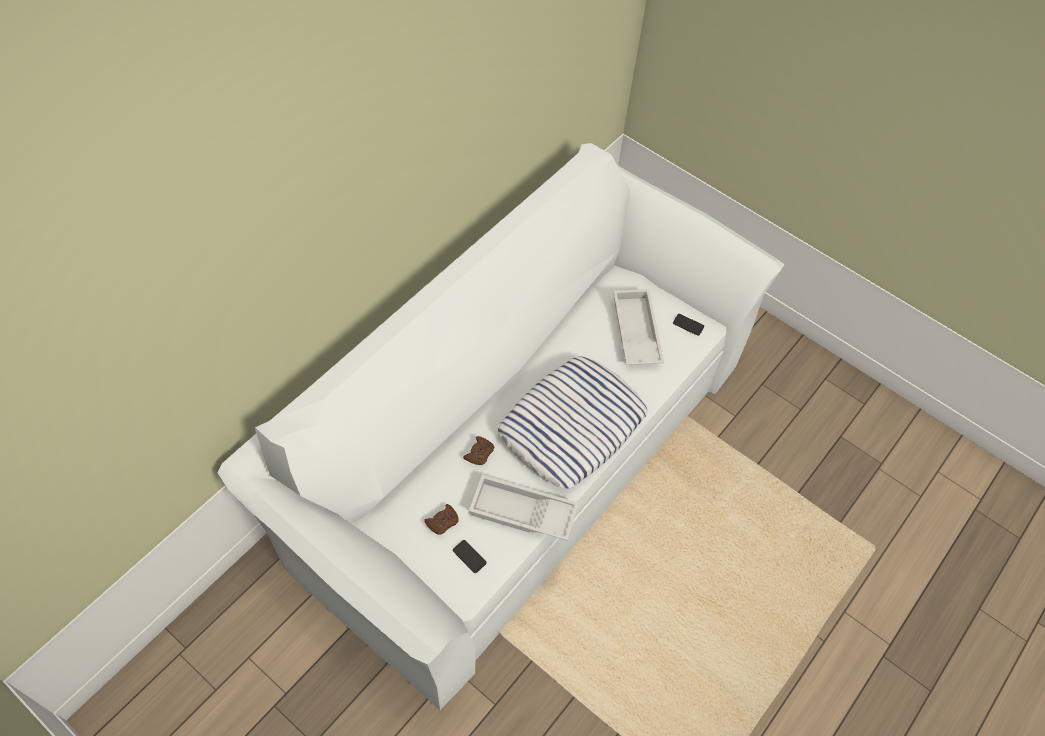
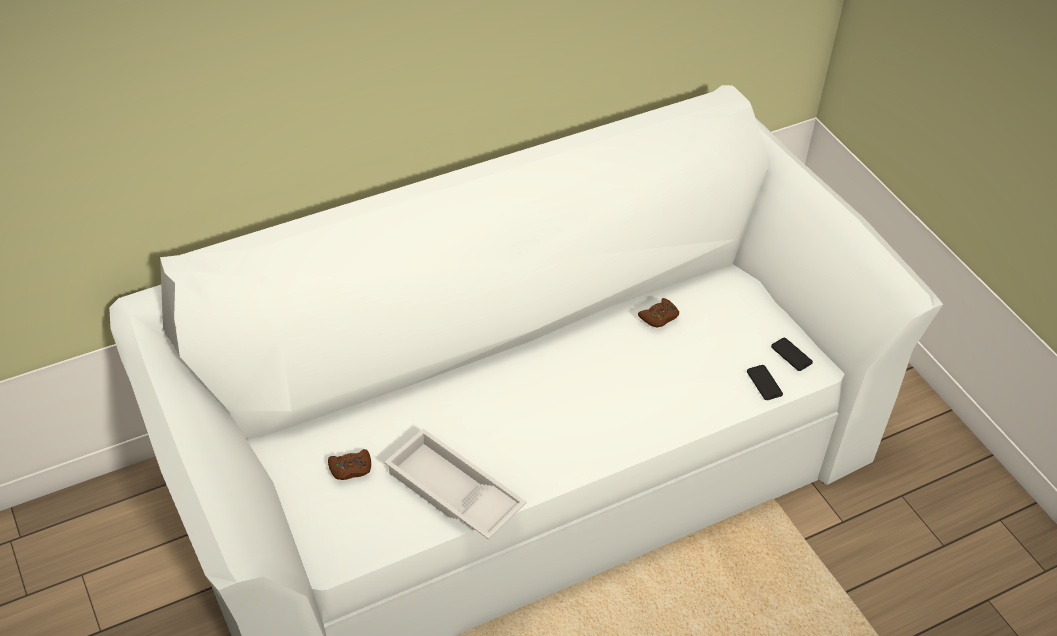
camera: 25 degrees right, 10 degrees down
phone [453,540,487,573] -> phone moved to [747,365,783,400]
brown game controller [463,436,494,465] -> brown game controller moved to [638,298,679,327]
pillow [498,356,647,488] -> none
white tray [613,289,664,365] -> none

